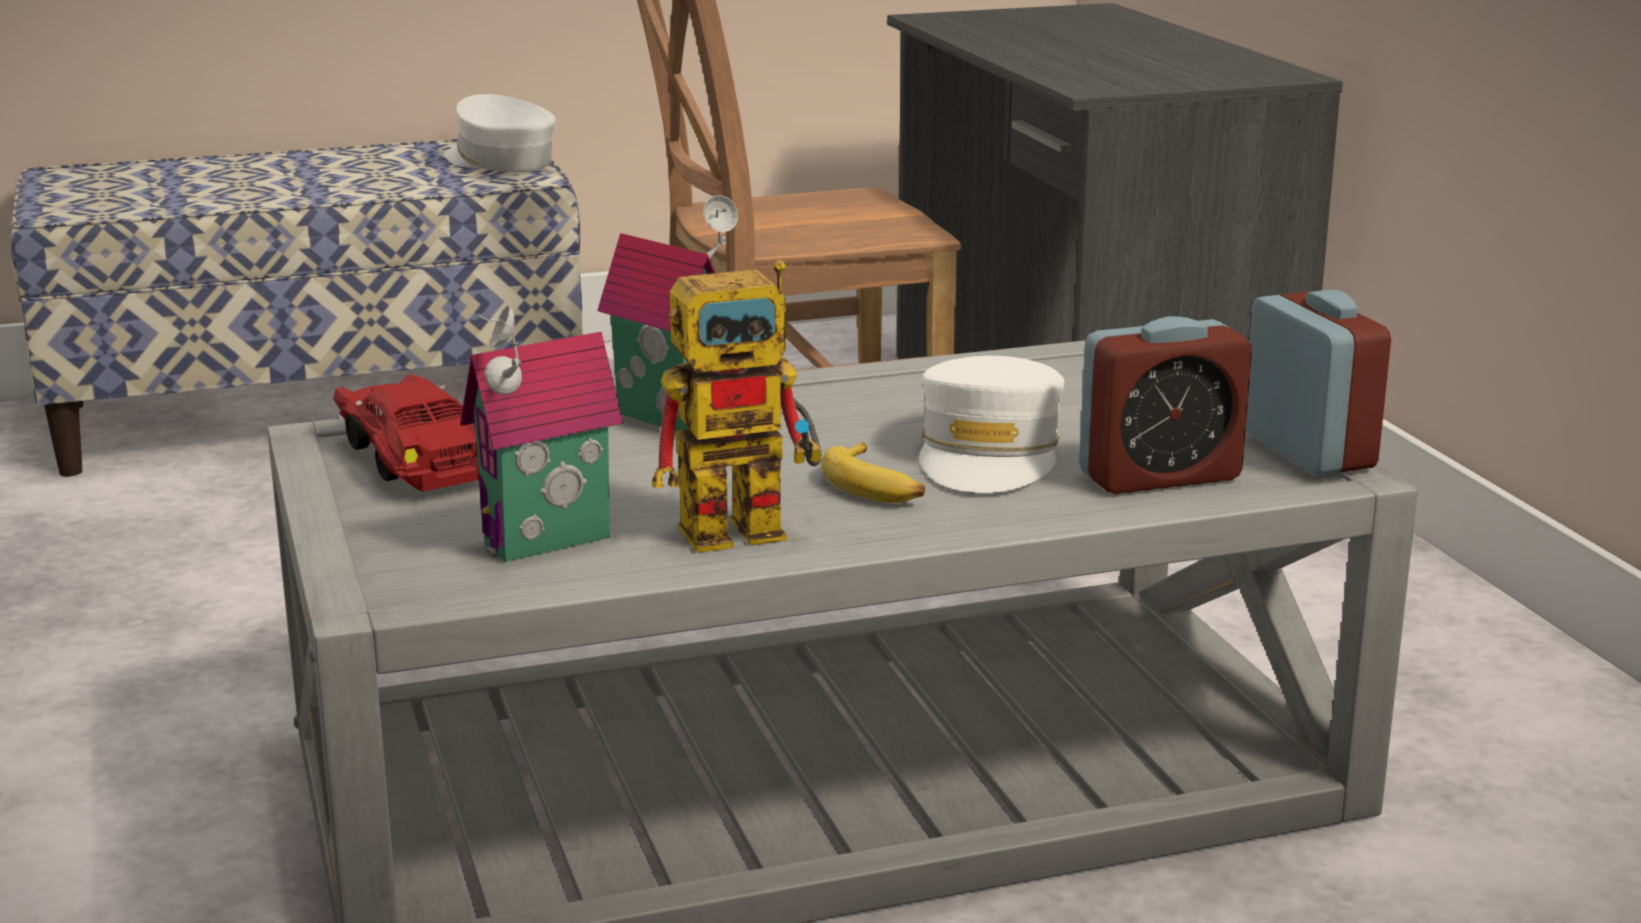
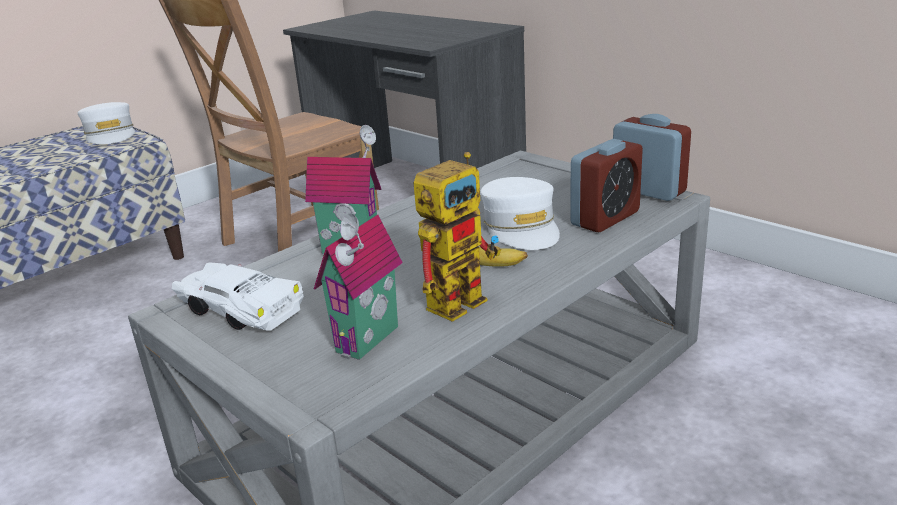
camera: 25 degrees left, 5 degrees up
red toy car [333,374,479,492] -> white toy car [172,262,304,331]
white cap [444,94,556,172] -> white cap turned 135 degrees counterclockwise [77,102,135,144]

